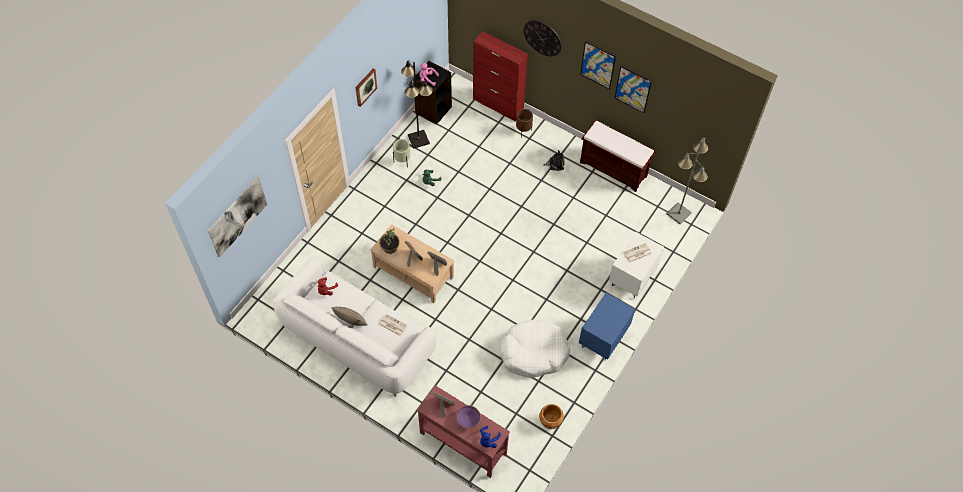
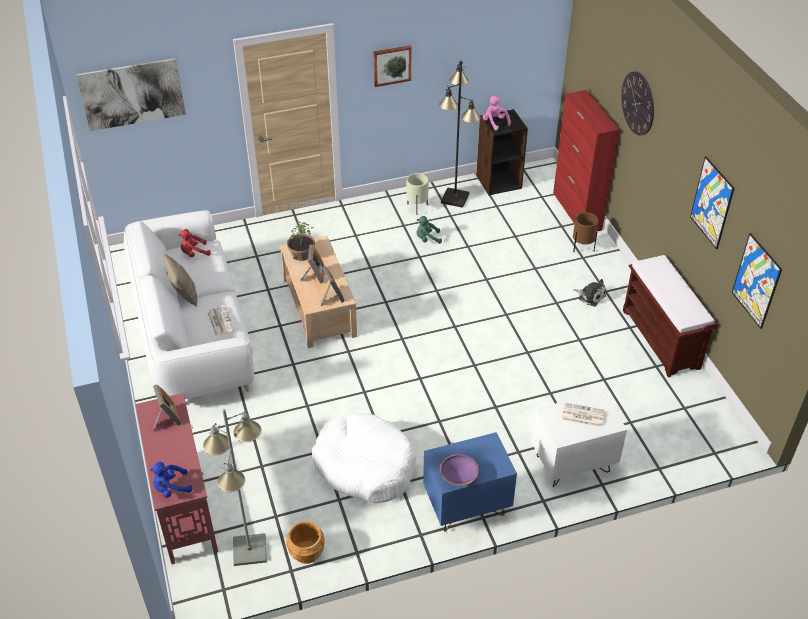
camera: 40 degrees right, 15 degrees down
purple bowl [455,405,481,429] -> purple bowl moved to [440,454,479,486]
picture [580,41,616,89] -> picture moved to [732,233,782,329]
grey floor lamp [666,137,708,225] -> grey floor lamp moved to [203,409,267,566]

